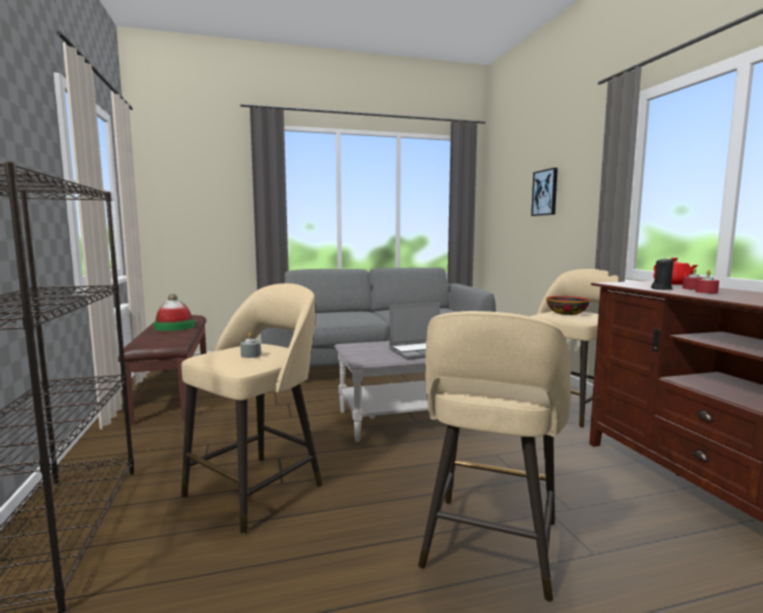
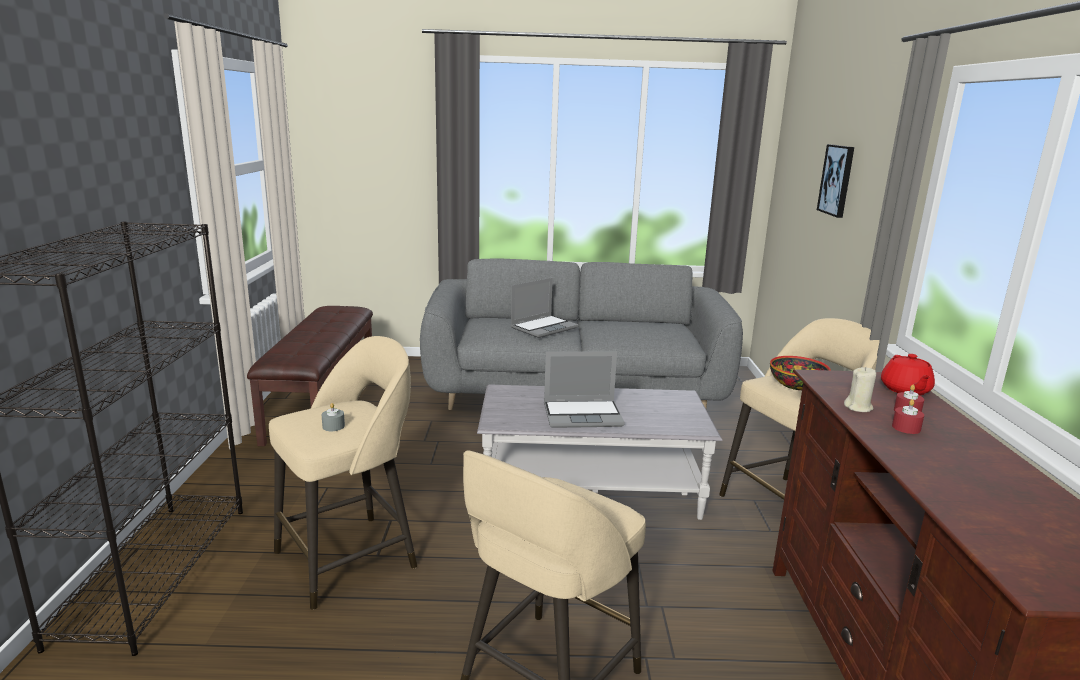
camera: 15 degrees right, 10 degrees up
hat [154,294,195,331] -> none
black candle [651,258,674,290] -> beige candle [844,367,876,412]
none -> laptop [511,278,578,338]

